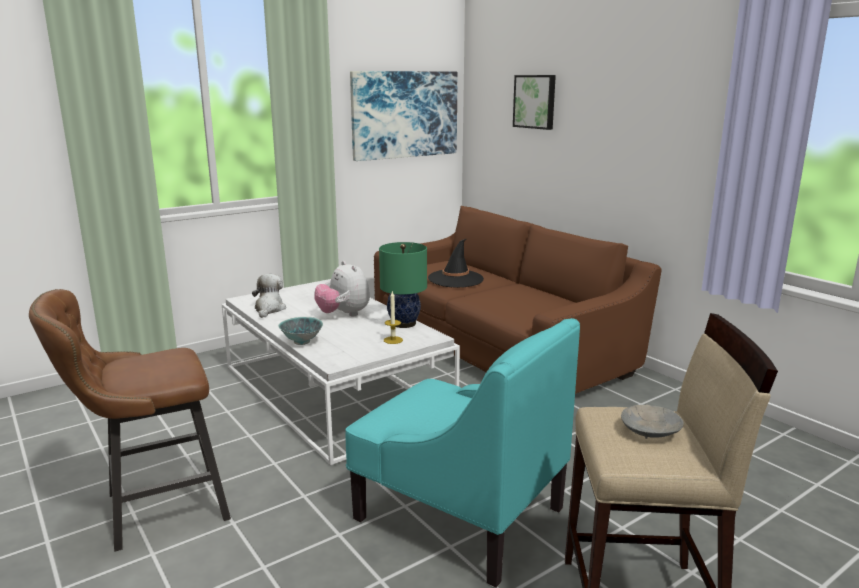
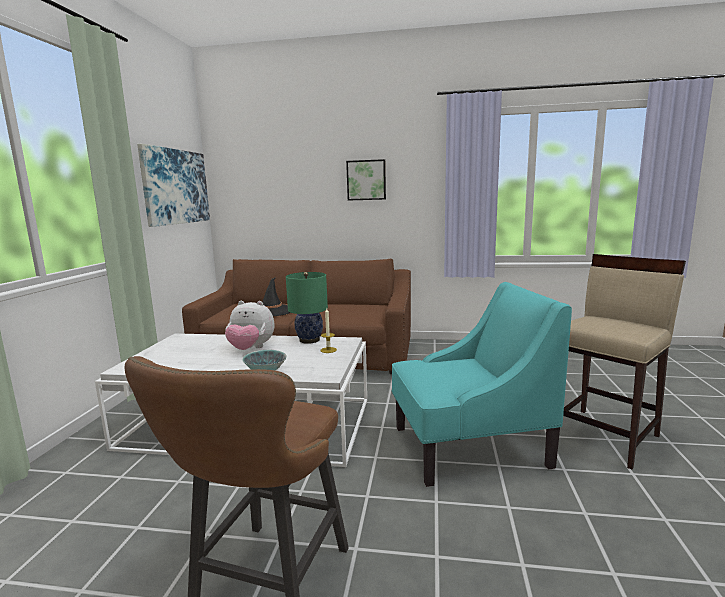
camera: 45 degrees left, 5 degrees down
plush toy [252,274,286,318] -> none
picture [513,75,556,130] -> picture moved to [346,159,386,200]
grey bowl [621,405,683,439] -> none

